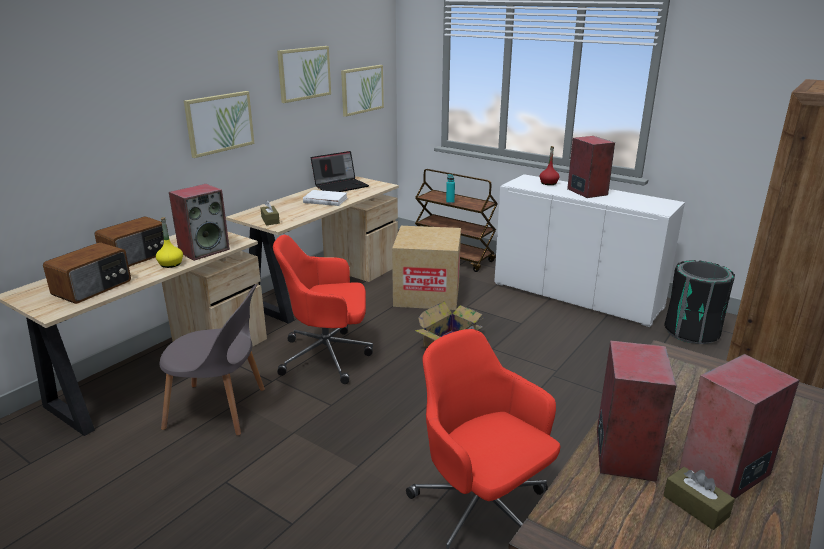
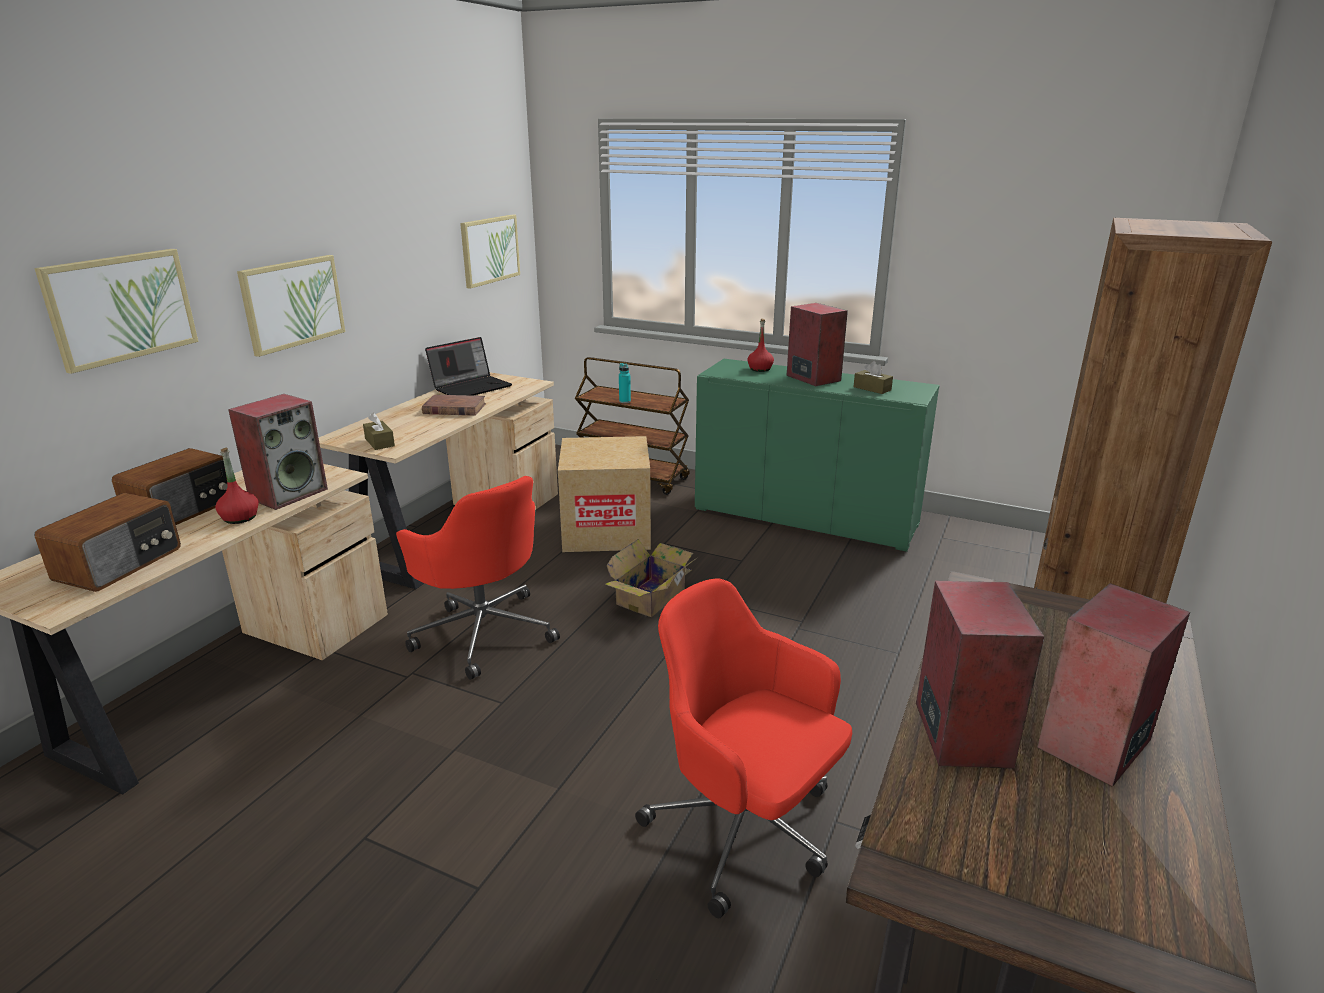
camera: 10 degrees left, 0 degrees up
yellow bottle [156,217,183,268] -> red bottle [215,448,259,524]
grey chair [160,284,265,436] -> none
red office chair [273,235,373,384] -> red office chair turned 120 degrees counterclockwise [396,476,560,680]
picture [277,46,331,103] -> picture moved to [34,249,198,374]
white book [303,190,348,206] -> brown book [422,395,486,416]
white cabinet [494,174,685,327] -> green cabinet [695,359,939,552]
brown tissue box [663,467,735,530] -> brown tissue box moved to [854,361,893,394]
black trash can [664,260,735,344] -> none

